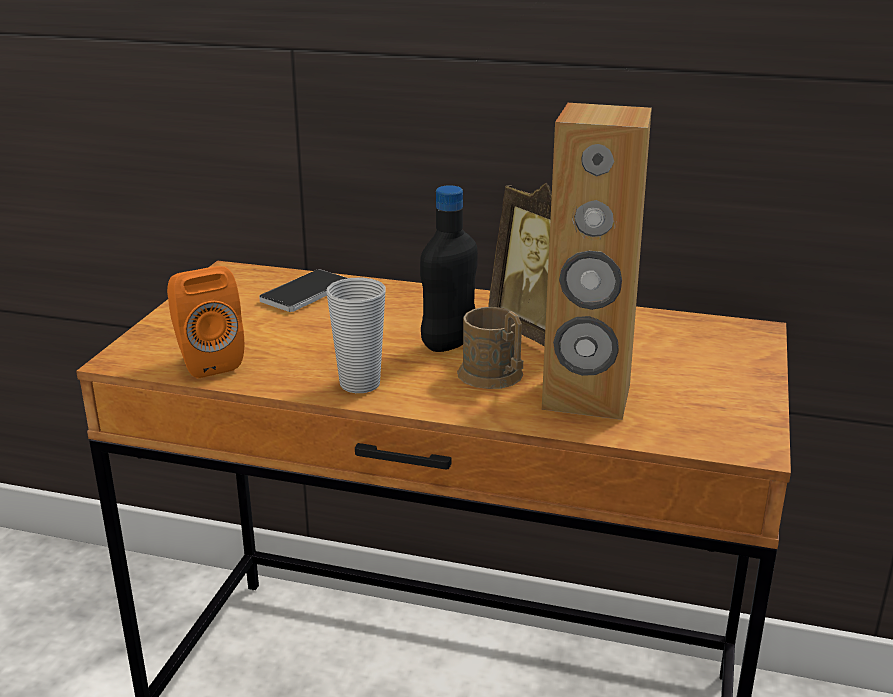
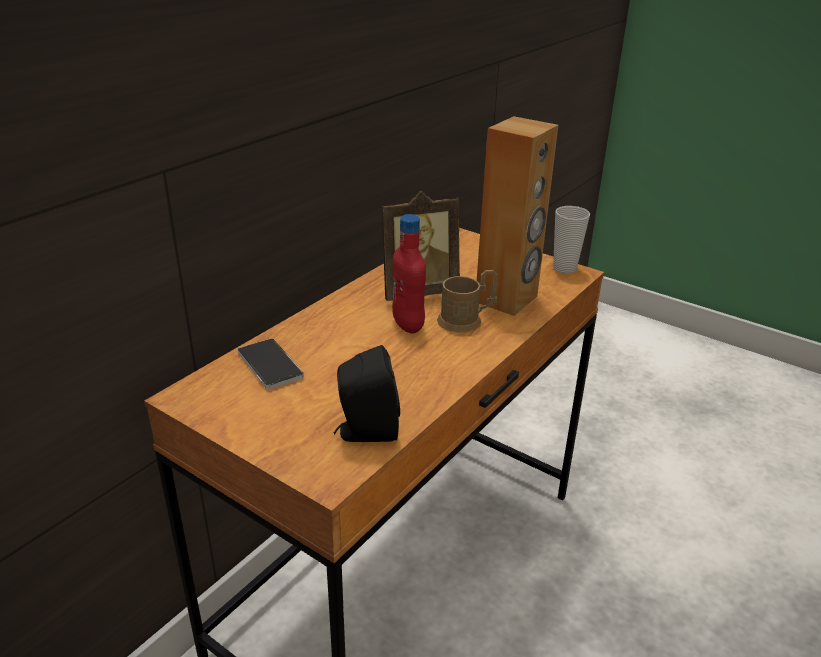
camera: 70 degrees left, 5 degrees up
orange speaker [167,266,244,379] -> black speaker [334,345,400,442]
cup [327,278,385,393] -> cup moved to [553,206,590,274]
black bottle [420,185,478,352] -> red bottle [392,214,426,334]

